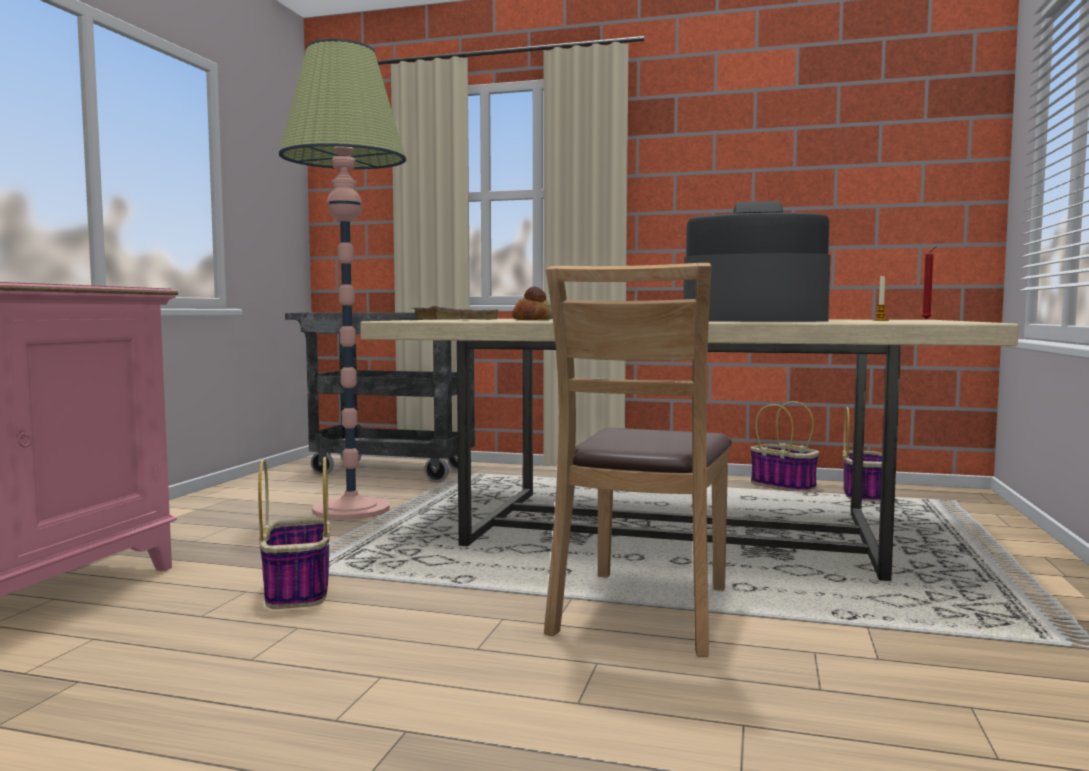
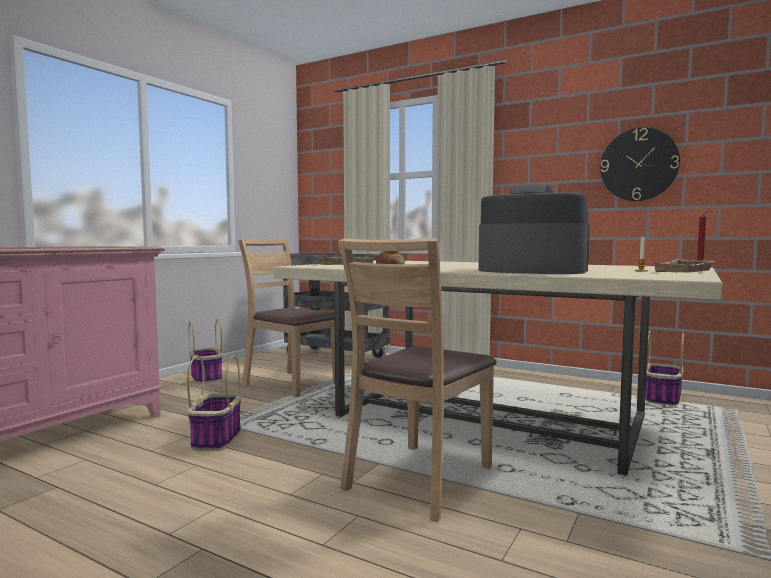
camera: 15 degrees right, 0 degrees up
floor lamp [279,39,406,520] -> brown chair [238,239,335,398]
basket [750,401,819,492] -> basket moved to [188,319,222,384]
none -> wall clock [600,127,680,201]
none -> beige tray [654,259,715,272]

